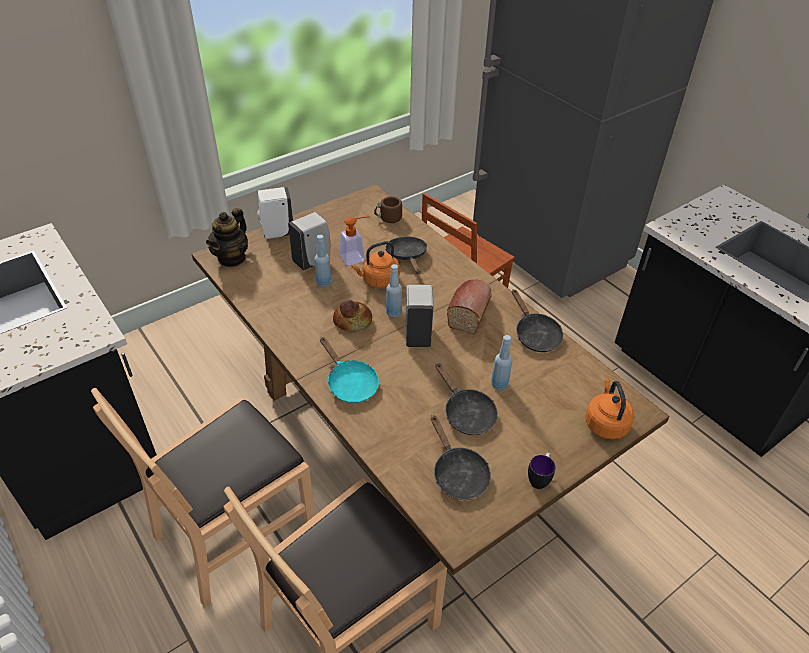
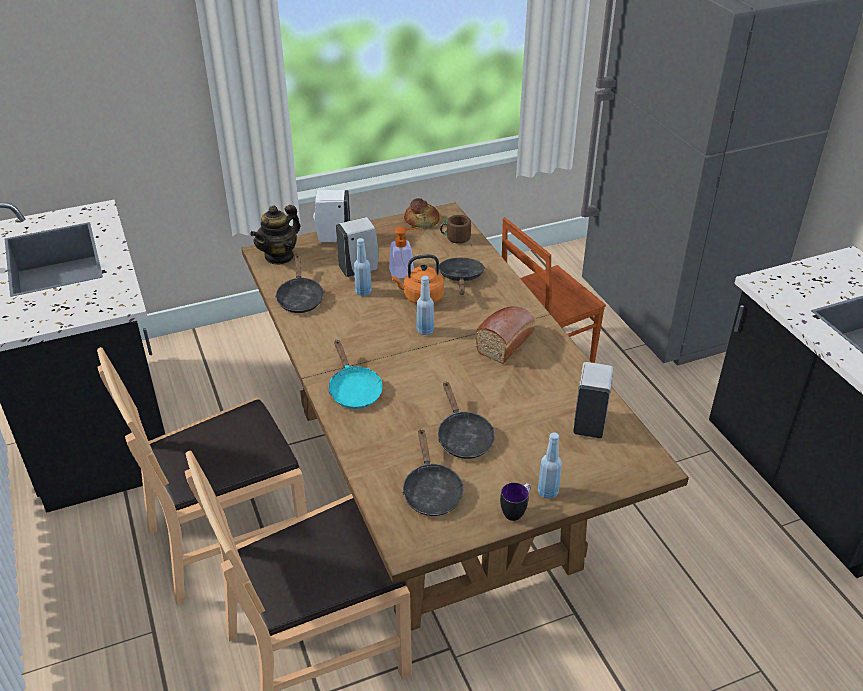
camera: 15 degrees right, 5 degrees down
bread [333,300,372,331] -> bread moved to [404,198,440,228]
white soap dispenser [406,284,434,347] -> white soap dispenser moved to [573,362,614,438]
blue bottle [491,335,512,390] -> blue bottle moved to [538,433,562,499]
black frying pan [512,289,563,352] -> black frying pan moved to [275,254,324,313]
orange kettle [585,379,634,439] -> none

